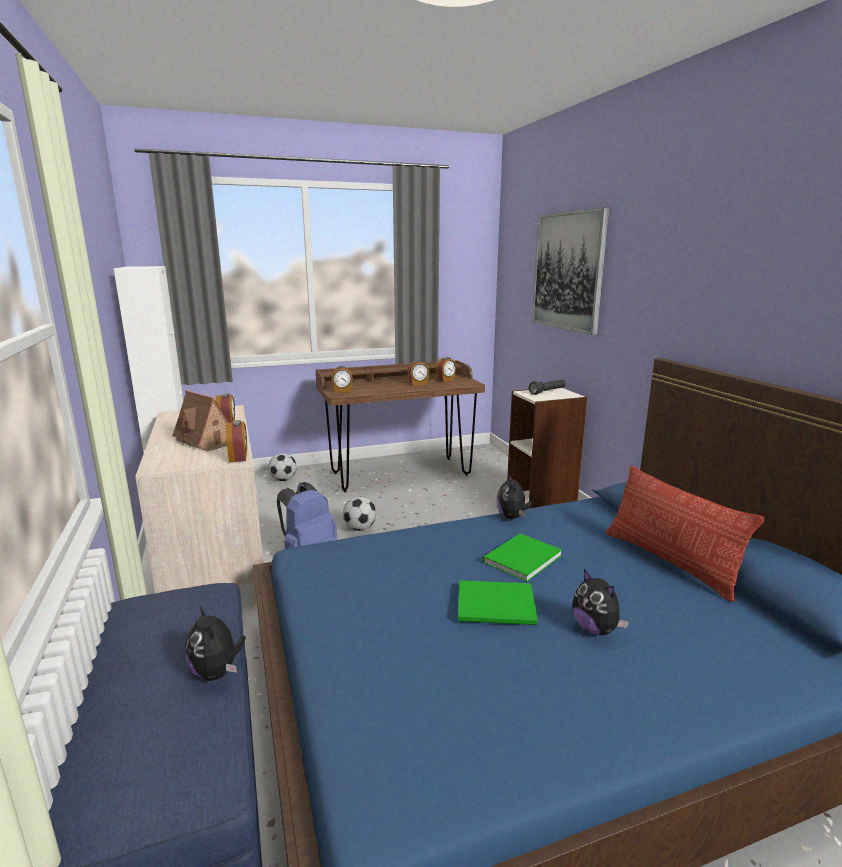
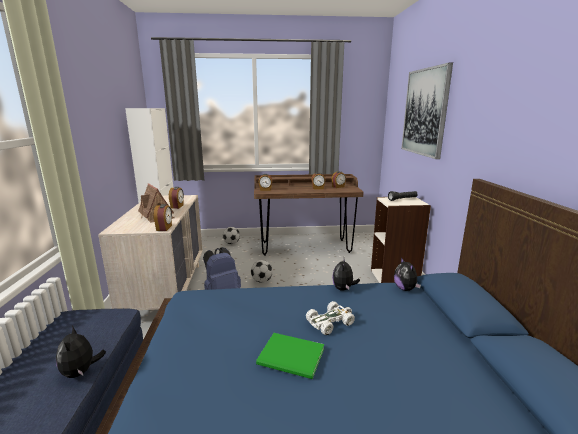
camera: 15 degrees right, 0 degrees up
green book [482,534,562,582] -> white toy car [306,301,355,335]
plush toy [572,569,629,635] -> plush toy moved to [394,257,421,291]
pillow [606,465,765,602] -> none

